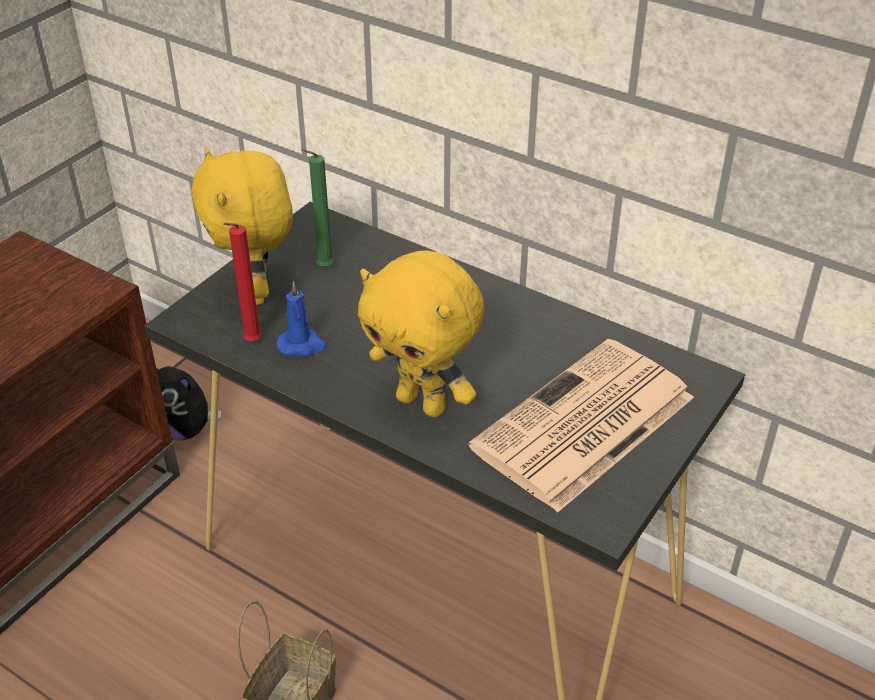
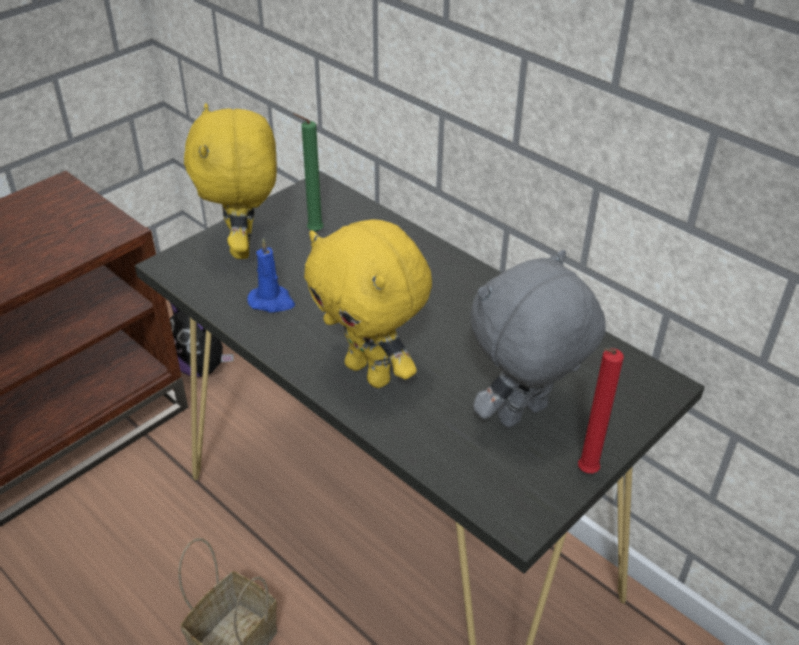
camera: 10 degrees right, 0 degrees up
red candle [223,223,262,341] -> red candle moved to [578,348,624,473]
newspaper [468,339,694,513] -> grey plush toy [470,250,606,428]

